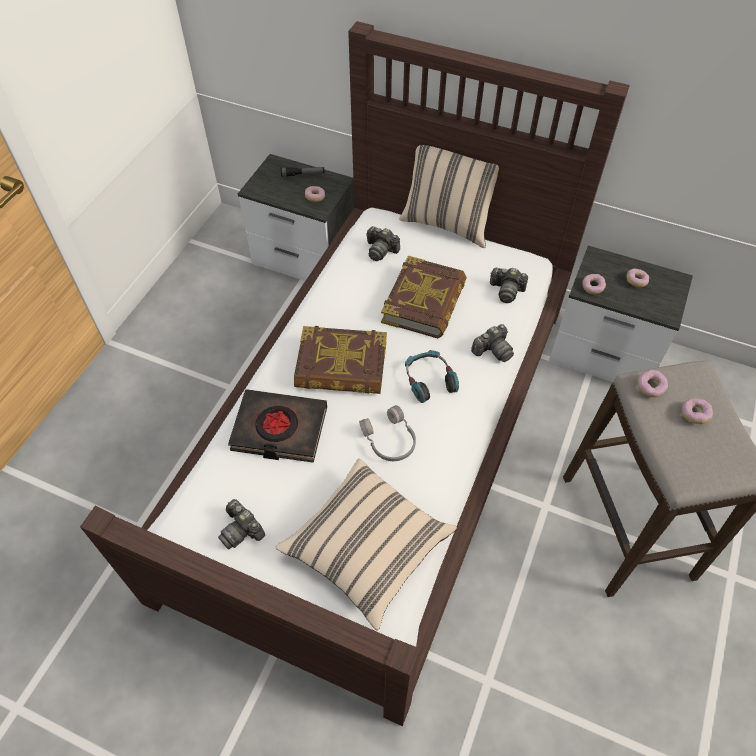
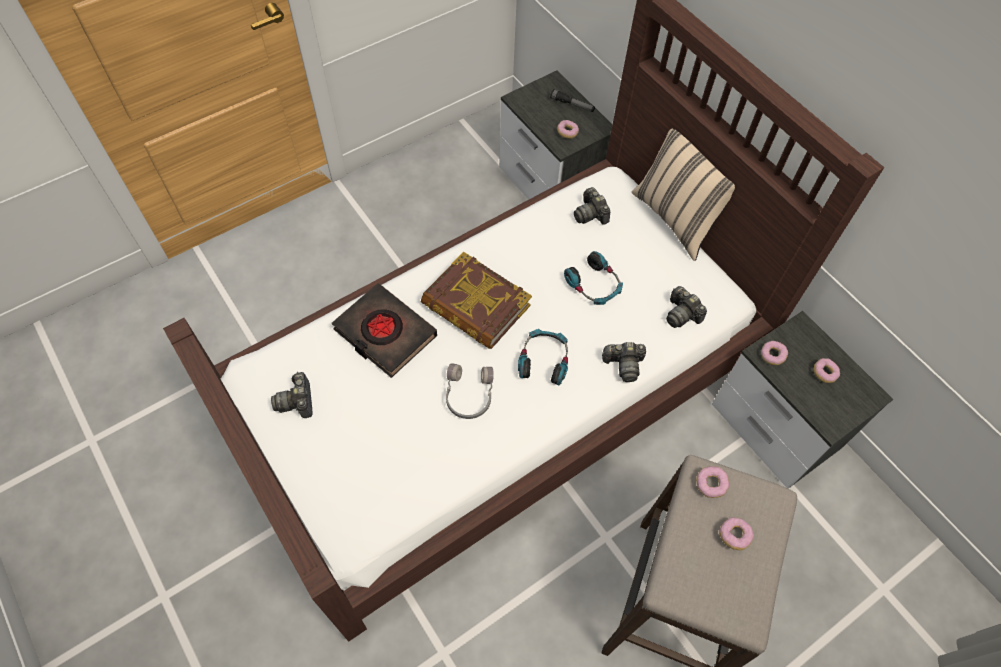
camera: 30 degrees right, 5 degrees up
beige pillow [276,458,457,630] -> none
book [381,256,466,339] -> headphones [564,251,623,305]

